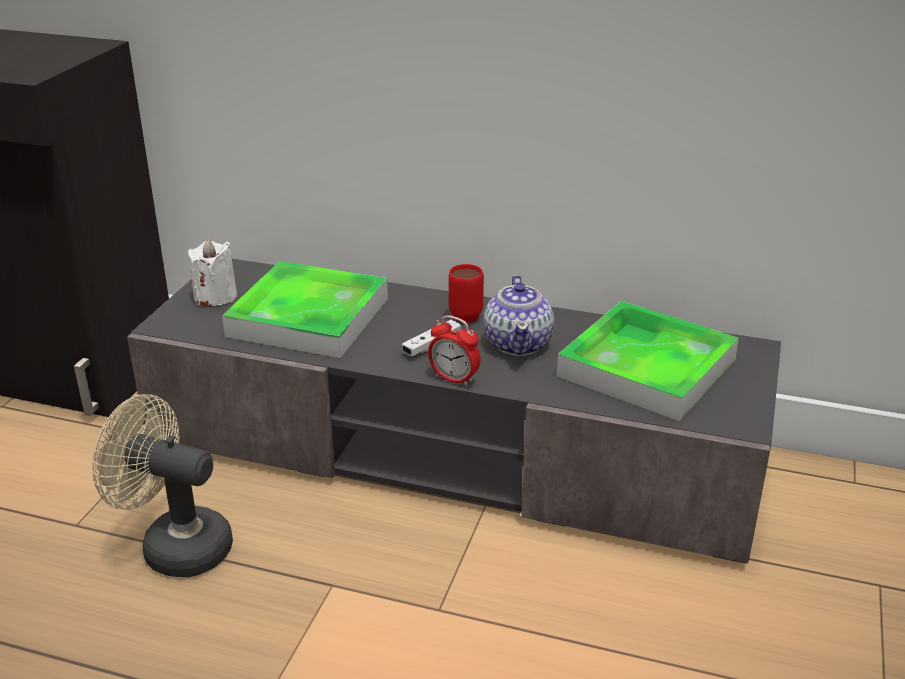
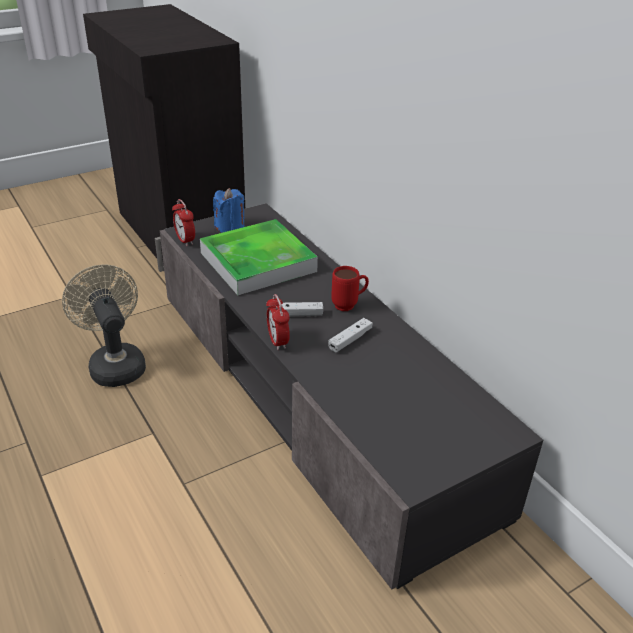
camera: 40 degrees right, 5 degrees up
white candle [188,239,237,306] -> blue candle [213,188,244,233]
teapot [484,275,554,356] -> white game controller [328,318,373,352]
tray [557,301,739,421] -> none
none -> alarm clock [172,199,195,246]

